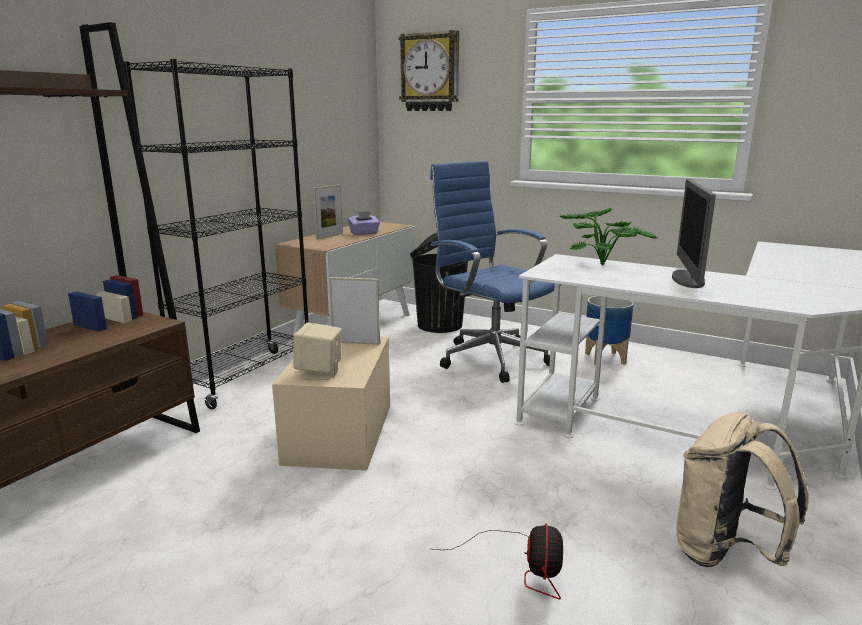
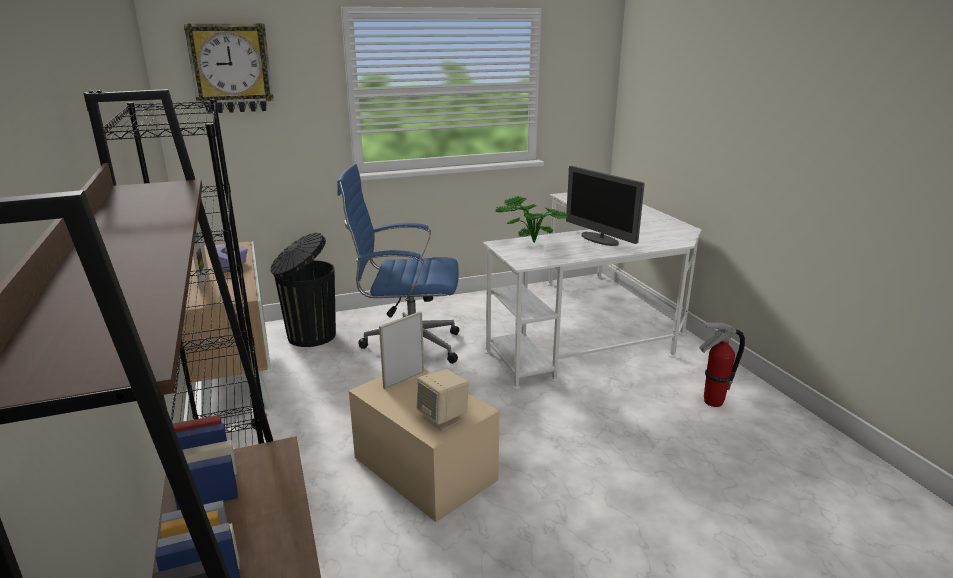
camera: 50 degrees left, 5 degrees up
fan [433,524,563,600] -> none
planter [585,296,634,365] -> none
beige backpack [676,412,809,567] -> fire extinguisher [699,322,745,407]

